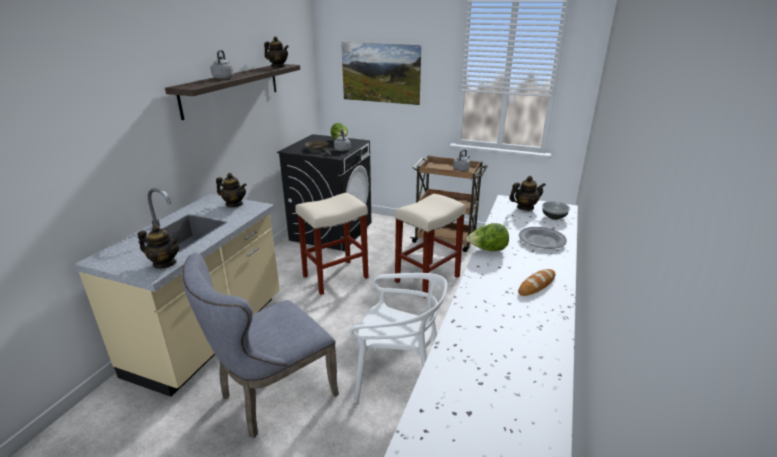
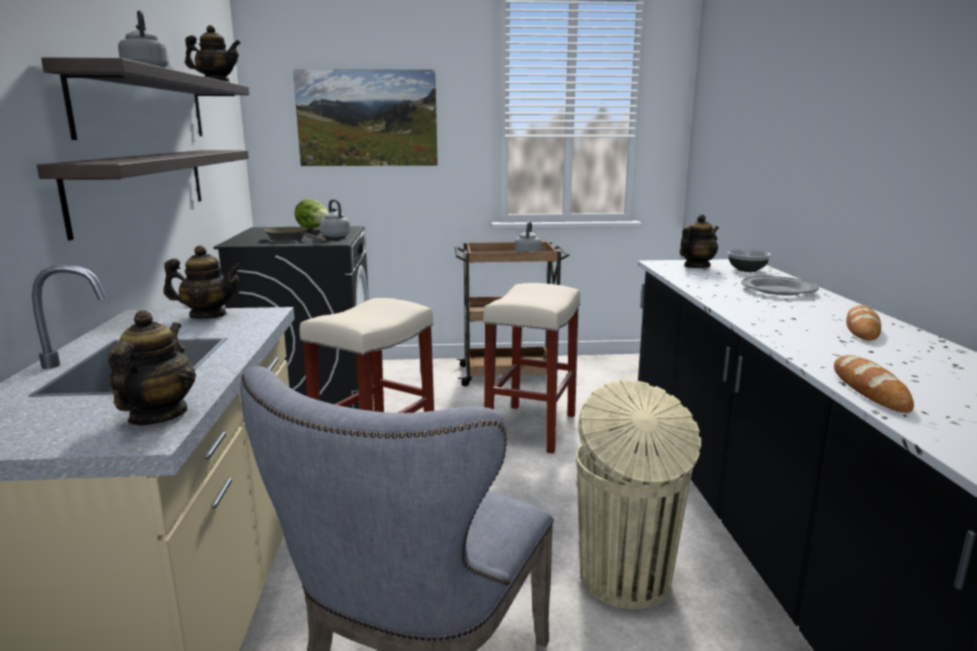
camera: 25 degrees left, 10 degrees down
teapot [138,225,180,268] -> teapot turned 75 degrees counterclockwise [108,310,196,426]
white chair [349,273,447,403] -> beige trash can [576,380,701,609]
lettuce [466,223,509,251] -> none
none -> shelf [37,150,249,240]
none -> bread [834,355,914,413]

